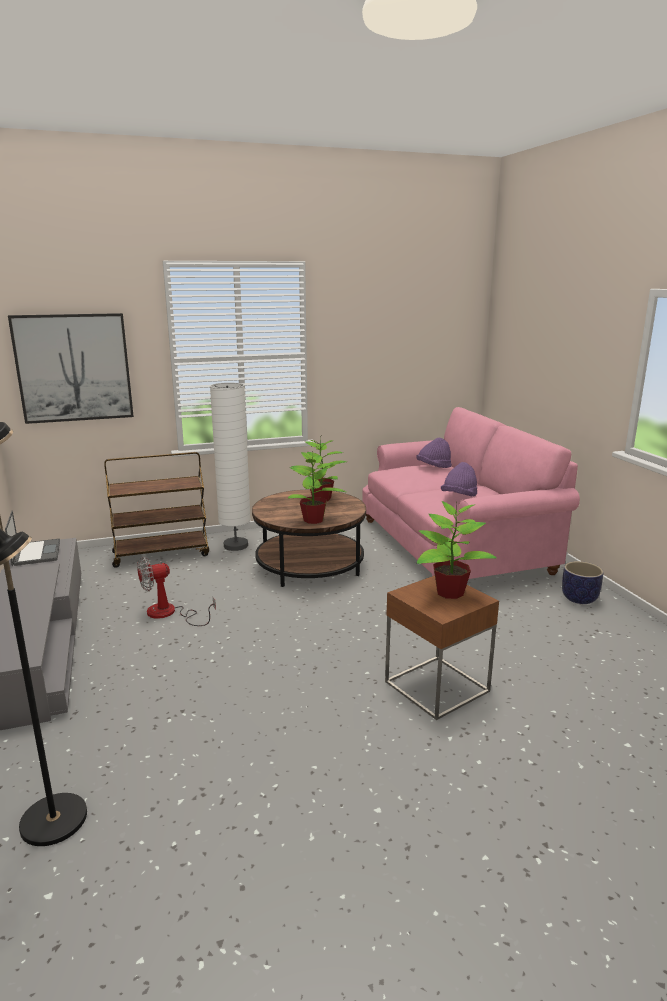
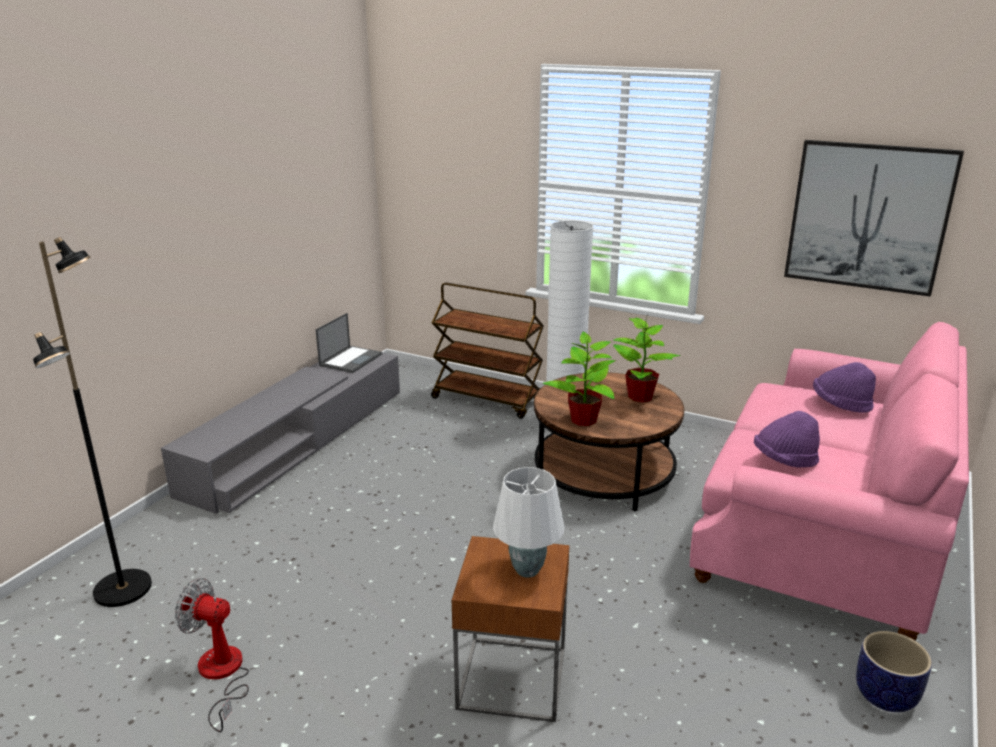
camera: 45 degrees right, 5 degrees up
picture [8,313,134,424] -> picture moved to [784,140,964,297]
fan [137,557,216,626] -> fan moved to [175,578,249,732]
potted plant [417,501,497,599] -> white table lamp [493,467,564,578]

